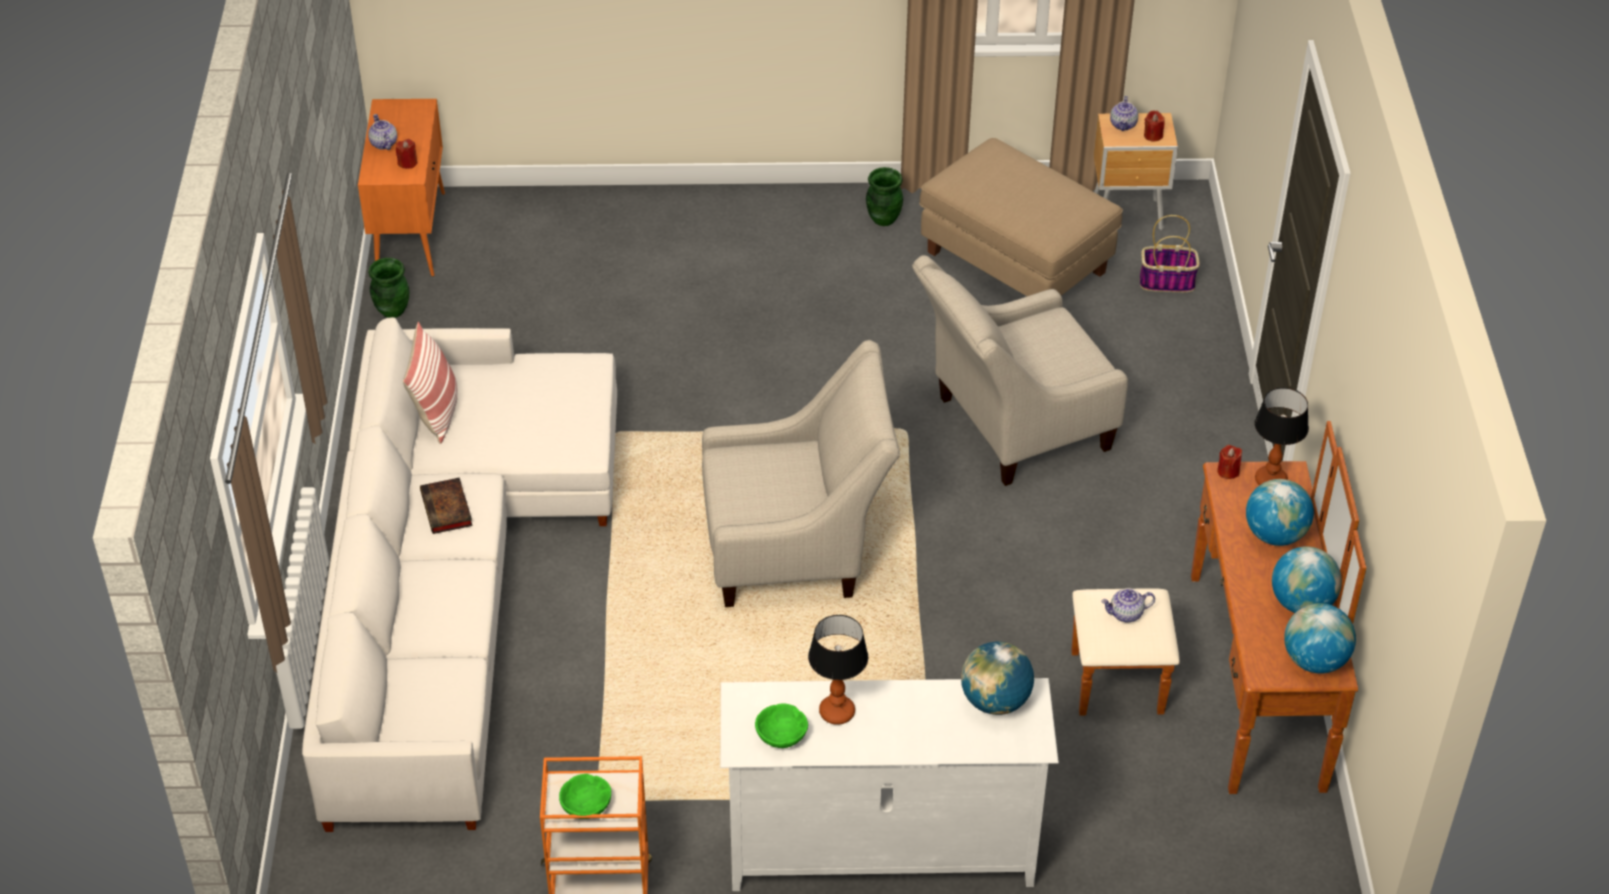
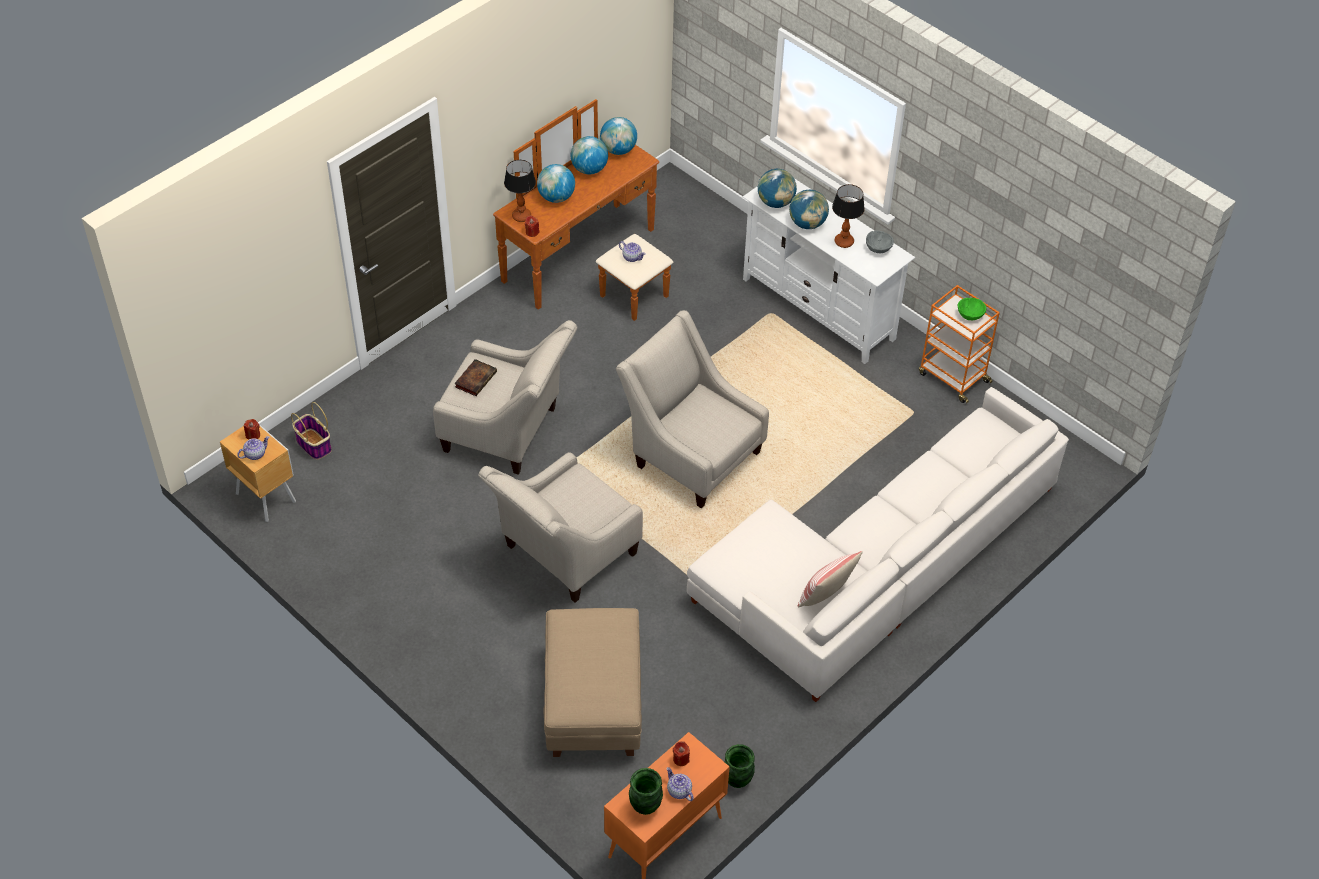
camera: 135 degrees left, 5 degrees up
teapot [368,114,397,150] -> teapot turned 120 degrees clockwise [667,767,694,801]
book [420,477,473,534] -> book moved to [454,359,497,396]
green bowl [755,704,808,748] -> grey bowl [866,230,894,253]
green vase [866,167,903,226] -> green vase moved to [629,768,663,815]
beige ottoman [919,138,1123,296] -> beige ottoman moved to [543,608,642,757]
none -> beige armchair [478,452,643,603]
none -> globe [789,190,829,229]

